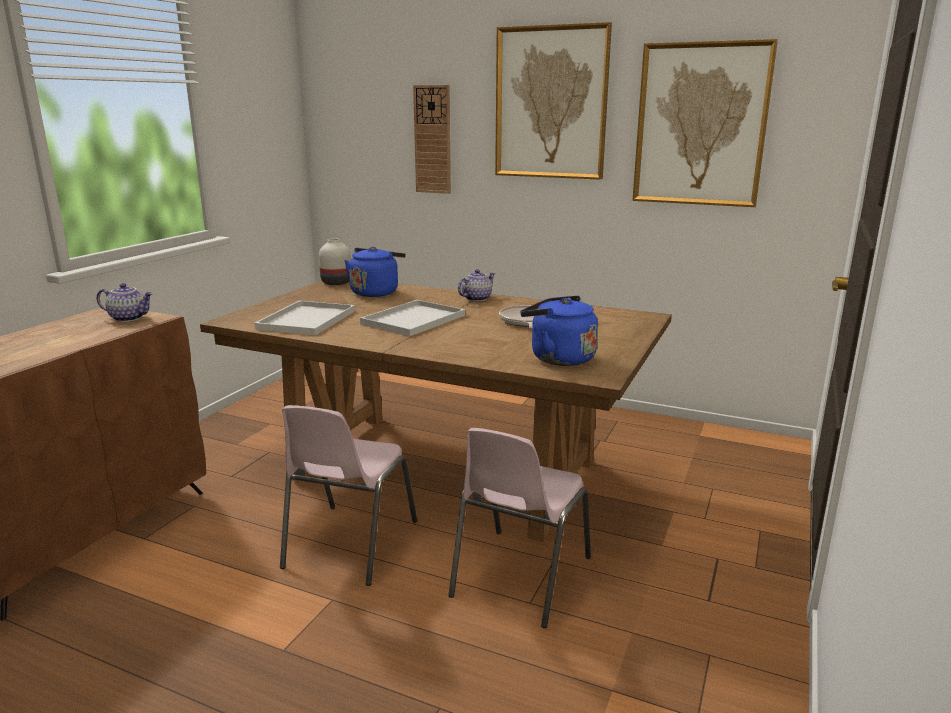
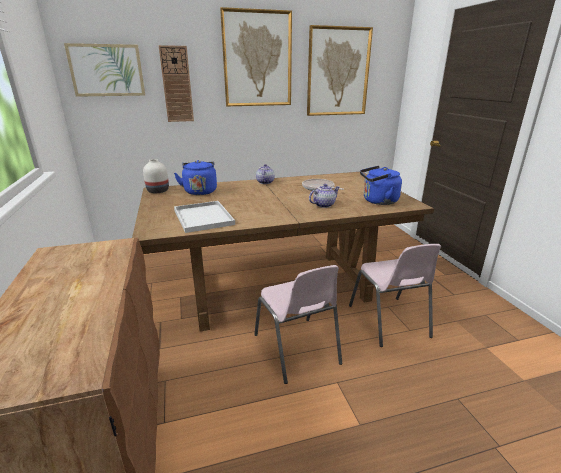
camera: 40 degrees left, 5 degrees up
teapot [97,283,153,322] -> teapot moved to [309,184,340,208]
white tray [360,300,465,336] -> none
none -> picture [64,43,145,97]

